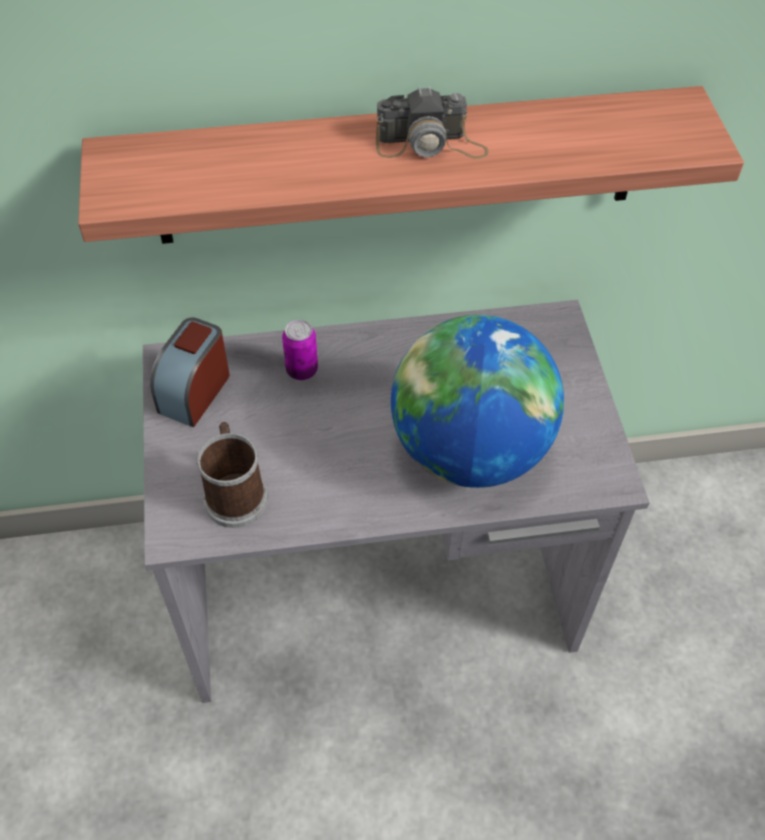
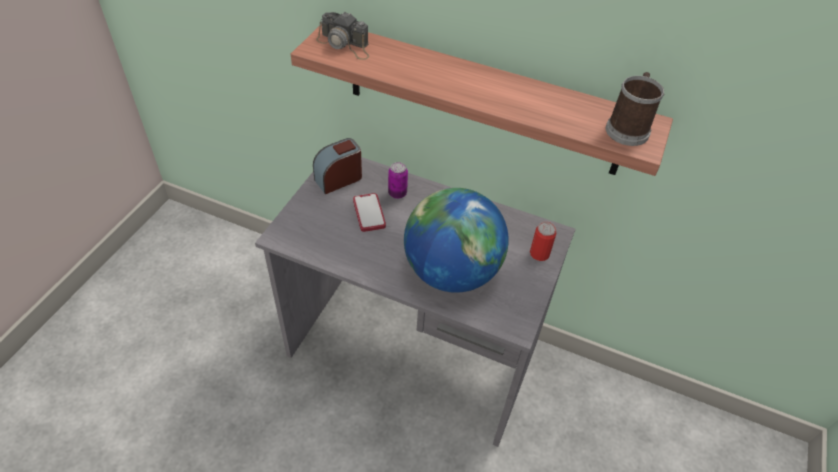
camera: 30 degrees right, 5 degrees down
mug [197,422,268,528] -> mug moved to [606,72,664,146]
camera [376,86,488,159] -> camera moved to [316,11,369,60]
none -> phone [353,193,386,232]
none -> can [530,222,557,261]

